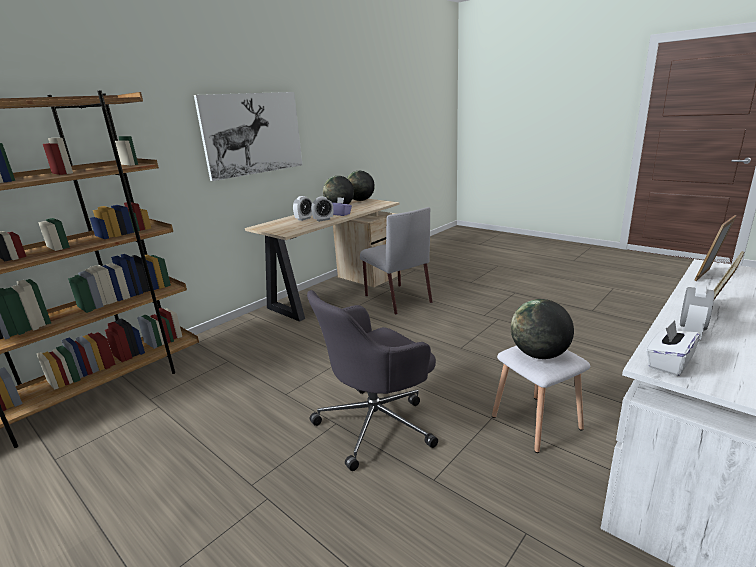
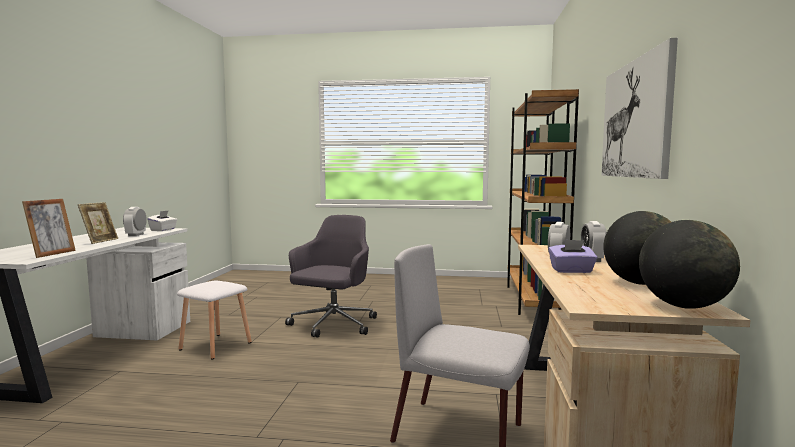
camera: 145 degrees right, 15 degrees down
globe [511,299,574,359] -> none

